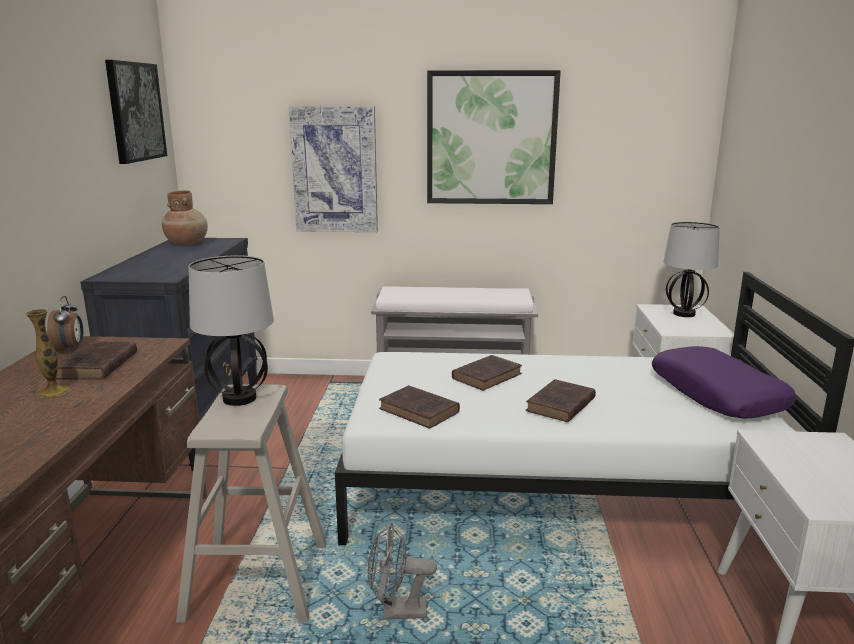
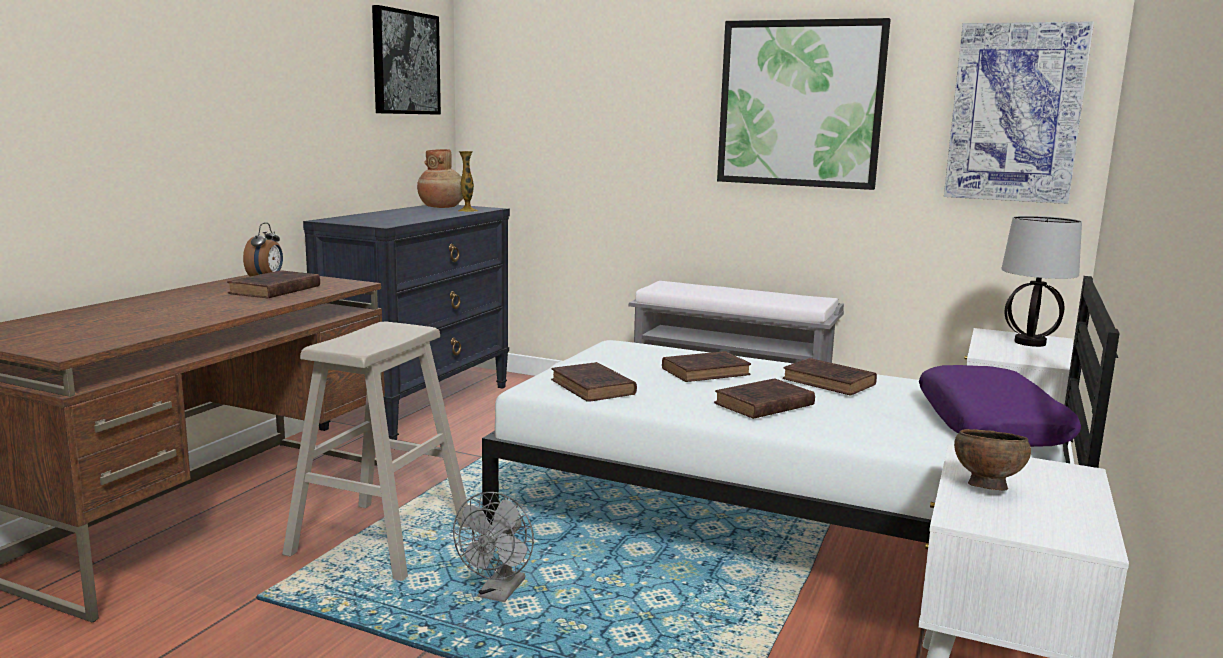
camera: 20 degrees right, 5 degrees down
vase [25,309,70,397] -> vase moved to [458,151,478,212]
table lamp [188,255,274,406] -> none
picture [289,106,378,232] -> picture moved to [944,21,1094,204]
grey fan [368,523,437,619] -> grey fan turned 90 degrees counterclockwise [453,492,534,602]
none -> brown book [783,358,877,395]
none -> brown bowl [954,429,1031,490]

